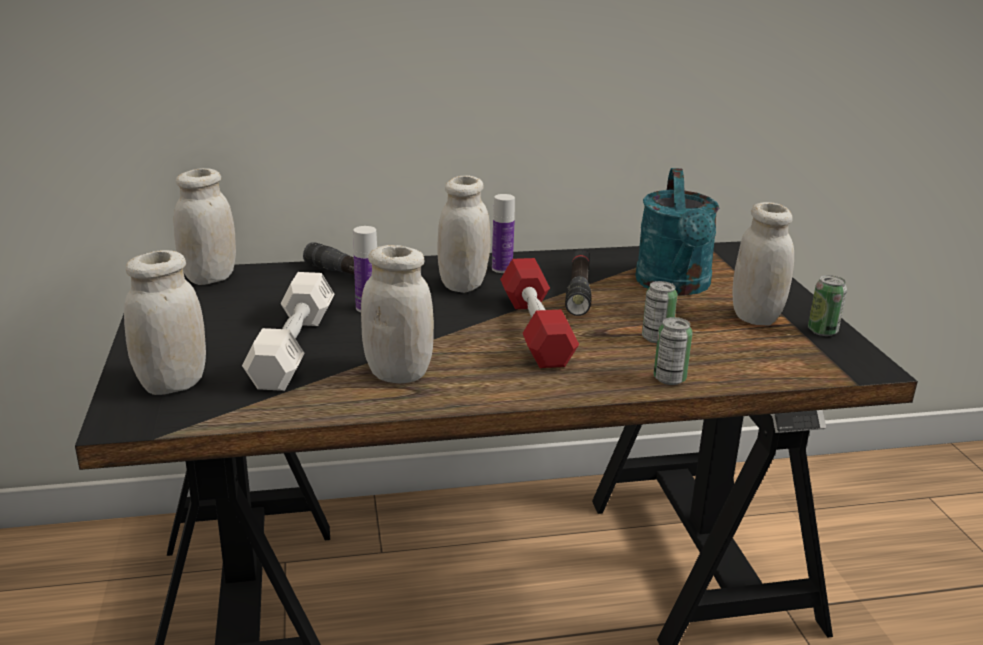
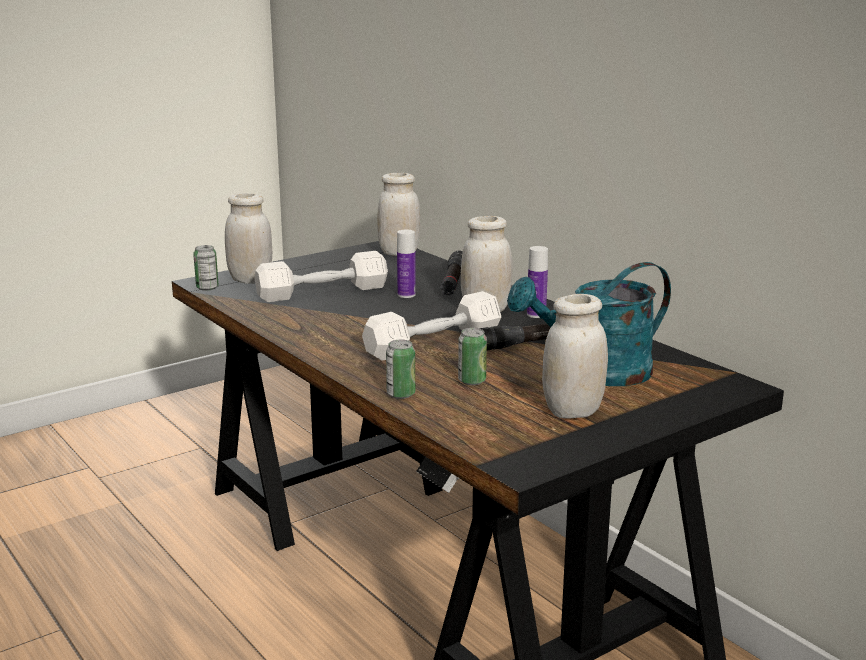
camera: 65 degrees right, 5 degrees down
white jar [361,245,434,383] -> none
red dumbbell [500,258,579,368] -> white dumbbell [362,291,501,361]
can [808,275,847,336] -> can moved to [193,245,219,291]

